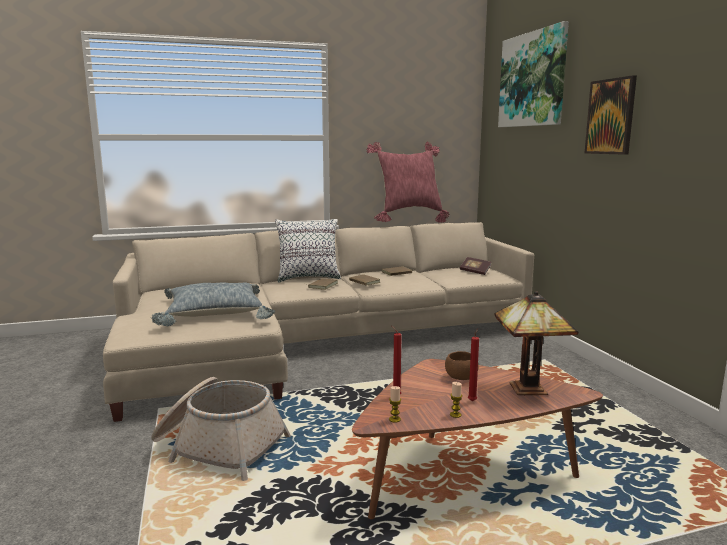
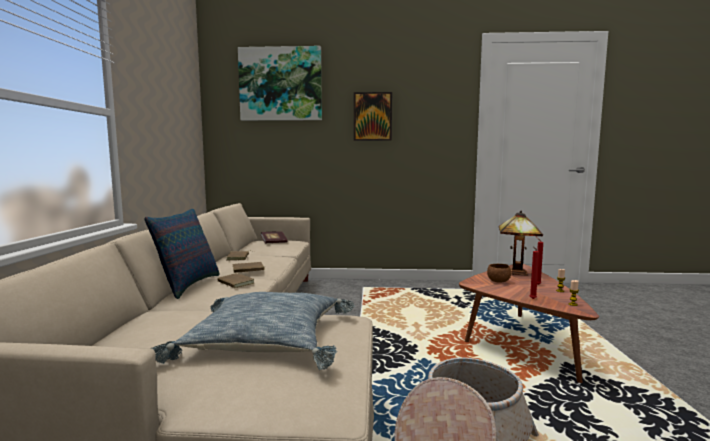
camera: 70 degrees left, 5 degrees down
white pillow [275,219,341,283] -> blue pillow [144,209,220,299]
red pillow [366,142,450,223] -> none

